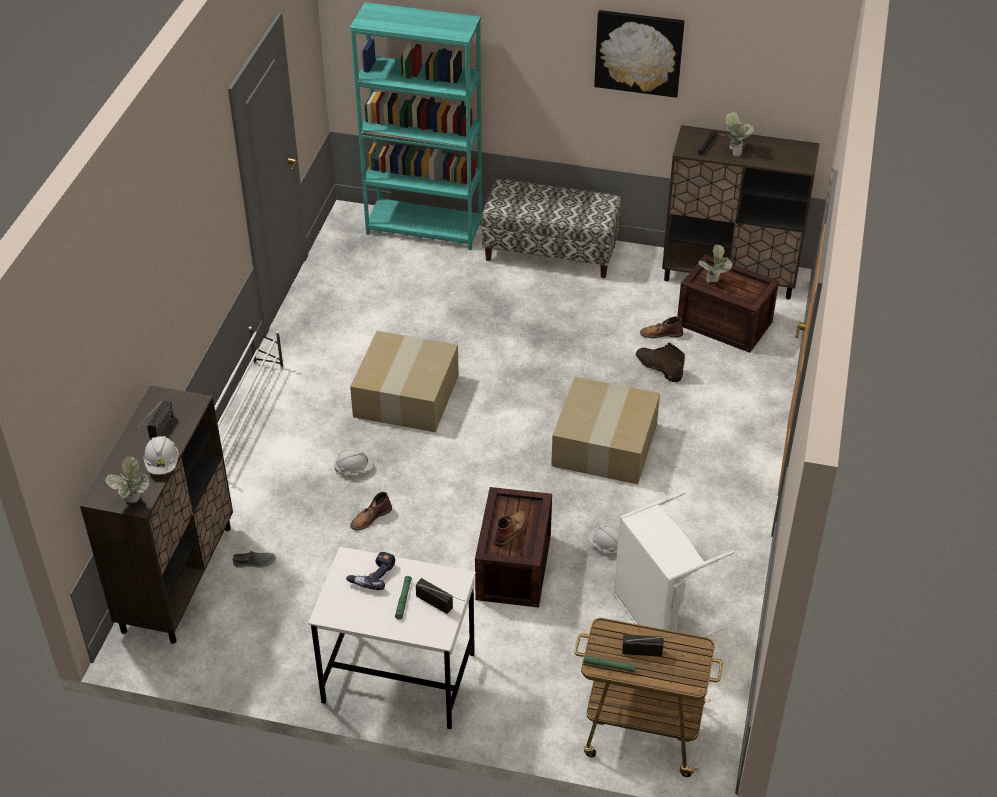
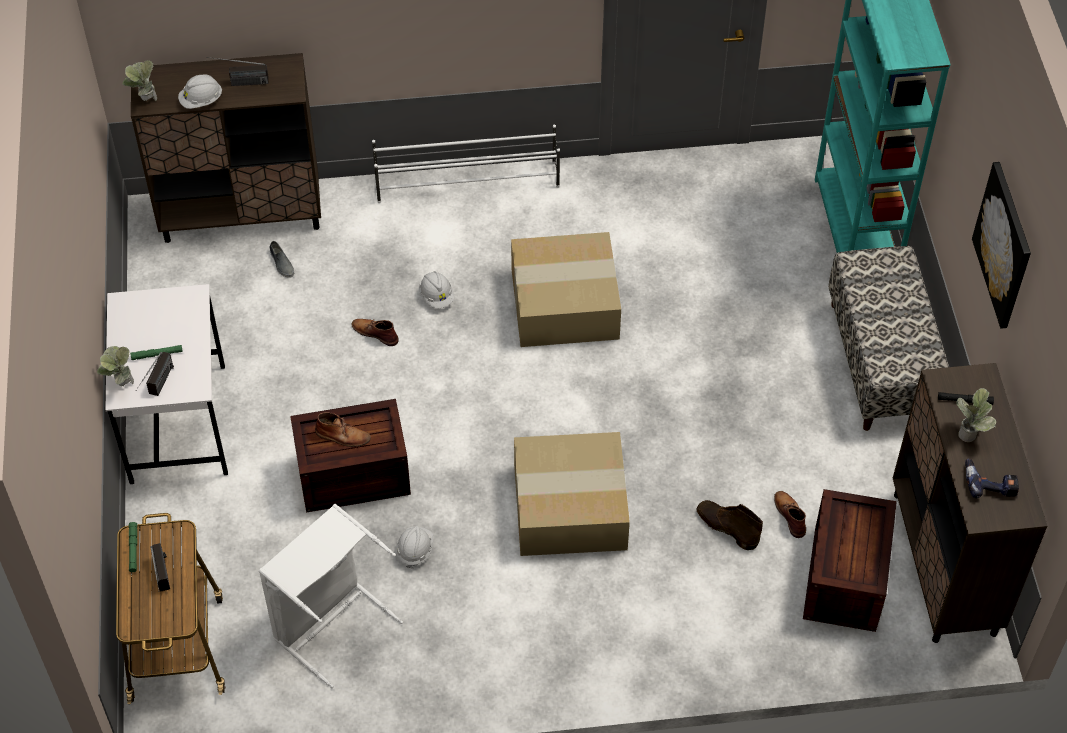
camera: 70 degrees right, 10 degrees up
power drill [346,552,395,590] -> power drill moved to [965,458,1019,498]
brown boot [636,343,685,382] -> brown boot turned 75 degrees counterclockwise [697,500,763,550]
potted plant [698,244,732,283] -> potted plant moved to [97,346,134,386]

